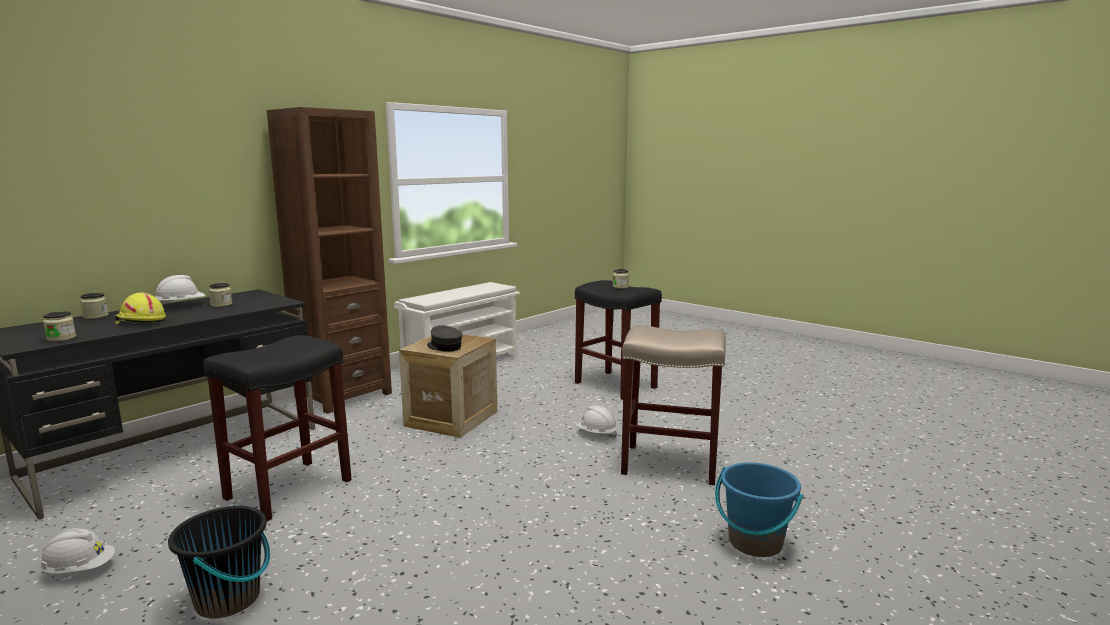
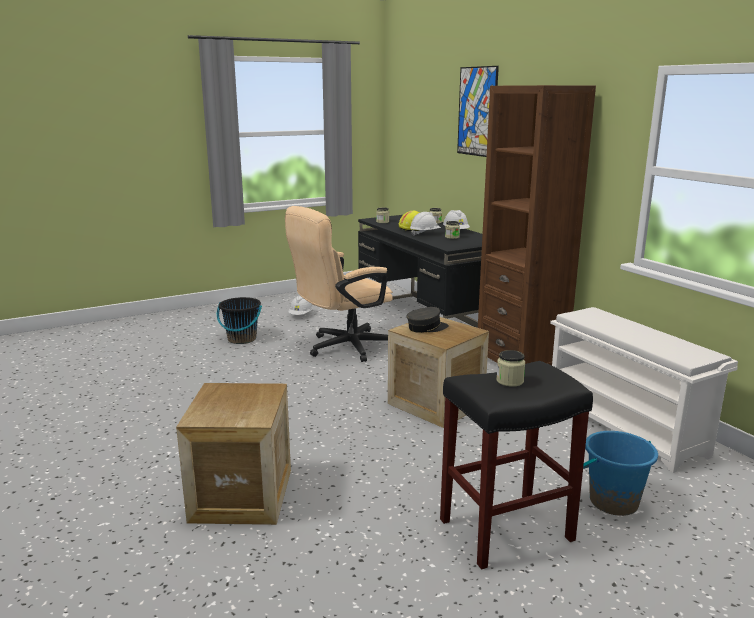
camera: 110 degrees right, 5 degrees up
black stool [204,335,352,521] -> beige office chair [285,206,393,362]
white hard hat [576,406,618,439] -> white hard hat moved to [410,212,441,236]
beige stool [621,325,726,485] -> crate [176,383,291,525]
blue bucket [715,462,803,557] -> blue bucket moved to [583,431,658,516]
none -> picture [457,66,499,157]

